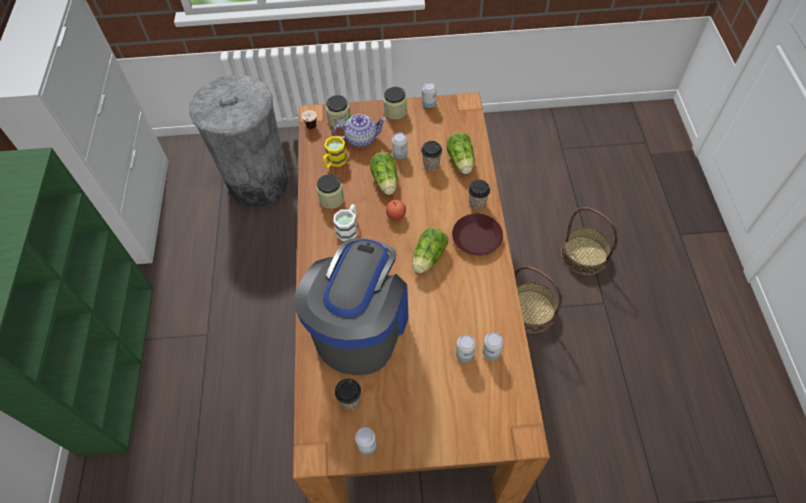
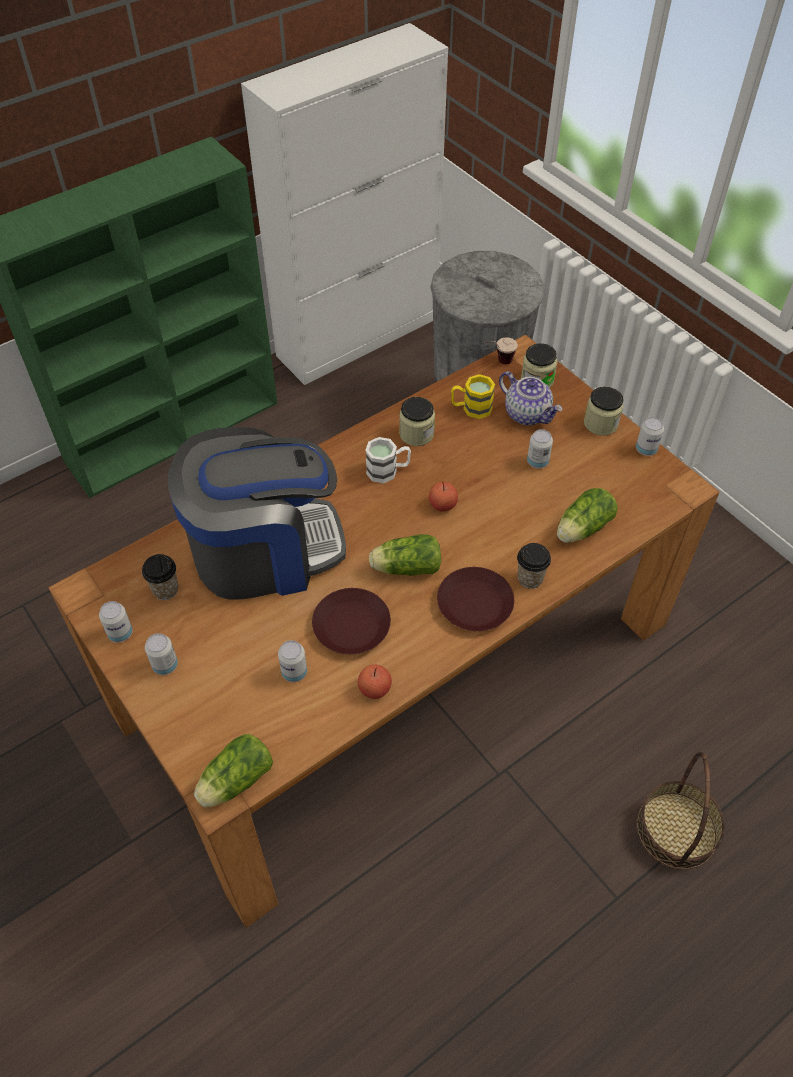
camera: 55 degrees right, 5 degrees down
lettuce [370,152,398,195] -> lettuce moved to [194,734,273,807]
cup [421,141,442,170] -> none
can [483,332,503,360] -> can moved to [145,633,178,675]
basket [515,266,562,333] -> none
none -> brown plate [312,588,391,654]
none -> apple [358,664,392,699]

